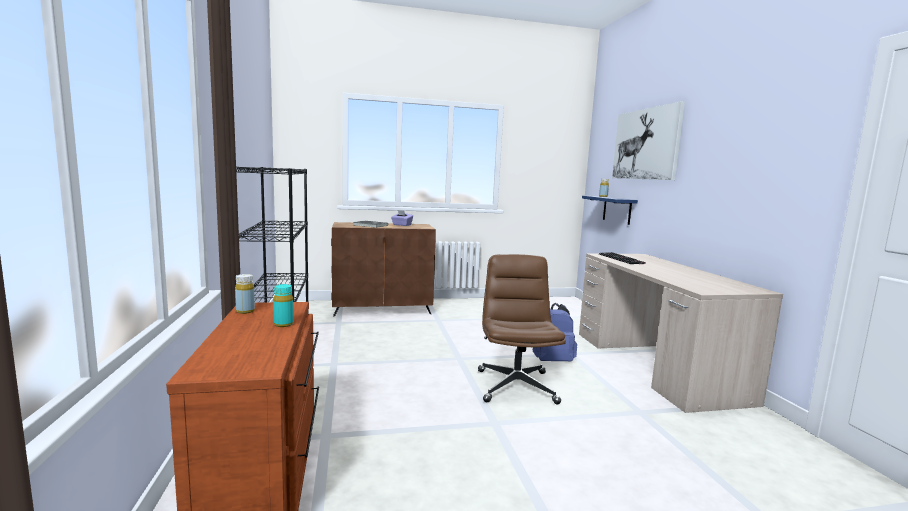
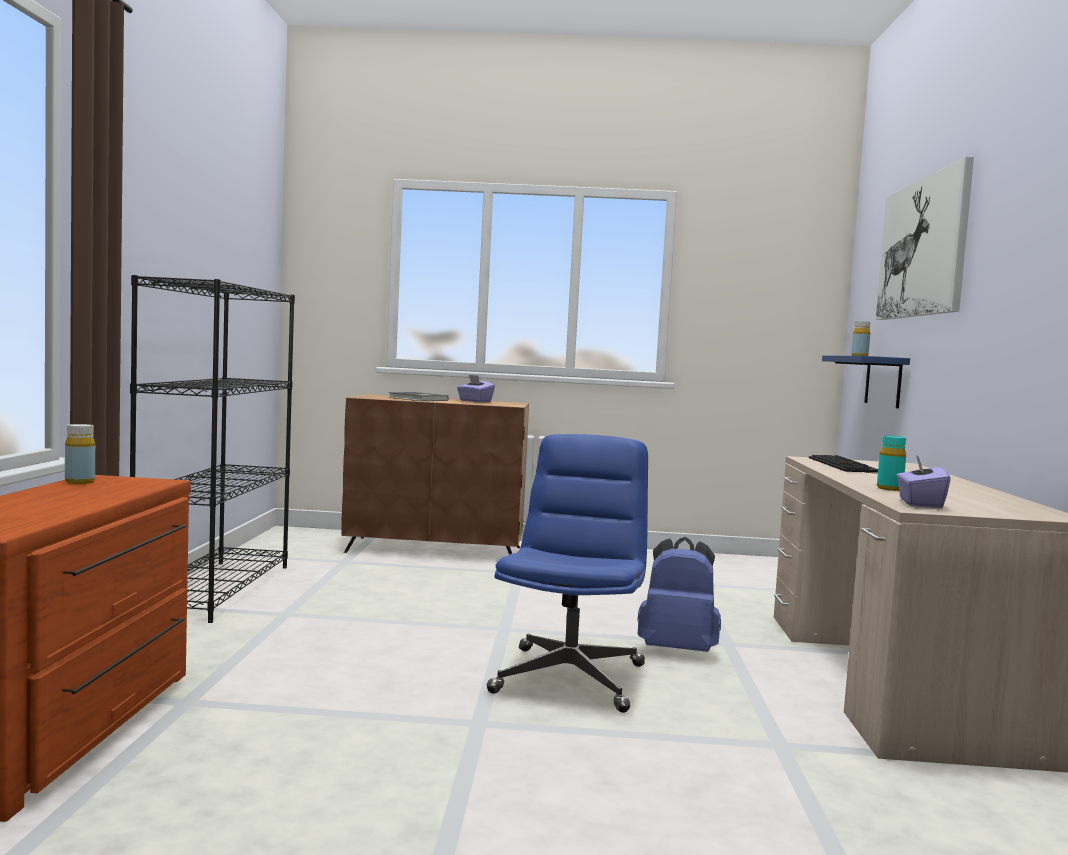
camera: 15 degrees right, 5 degrees down
turquoise bottle [273,284,294,327] -> turquoise bottle moved to [877,436,906,491]
brown office chair [478,254,566,404] -> blue office chair [487,434,648,713]
none -> purple tissue box [897,455,951,509]

